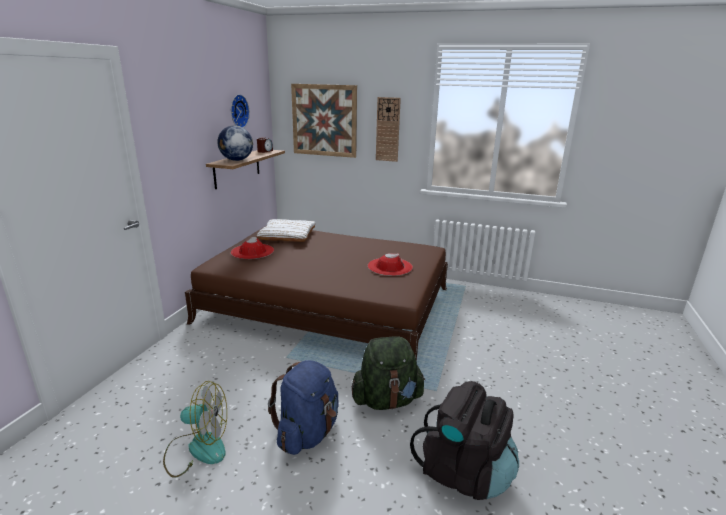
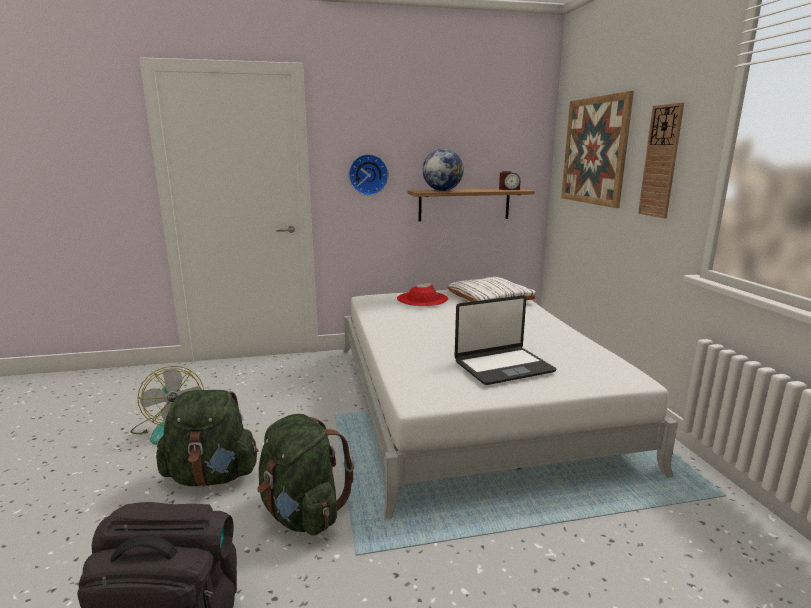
camera: 60 degrees right, 5 degrees down
brown bed [185,226,448,362] -> white bed [343,290,678,519]
wall clock [231,94,250,128] -> wall clock moved to [348,154,389,196]
blue backpack [268,360,339,455] -> green backpack [156,390,259,487]
red hat [368,253,413,276] -> laptop [455,295,556,385]

